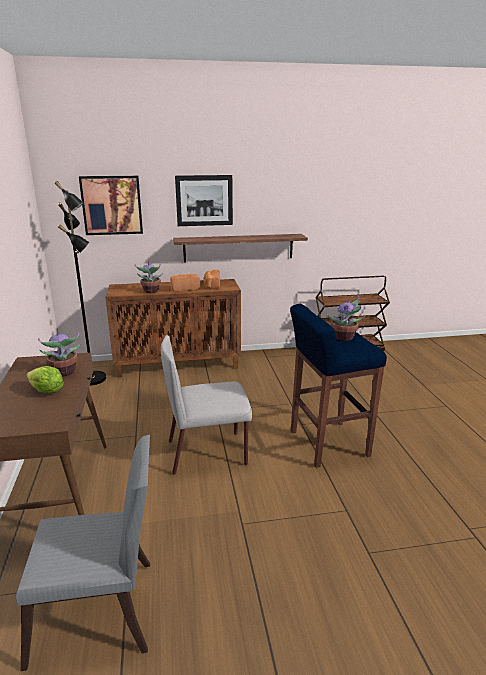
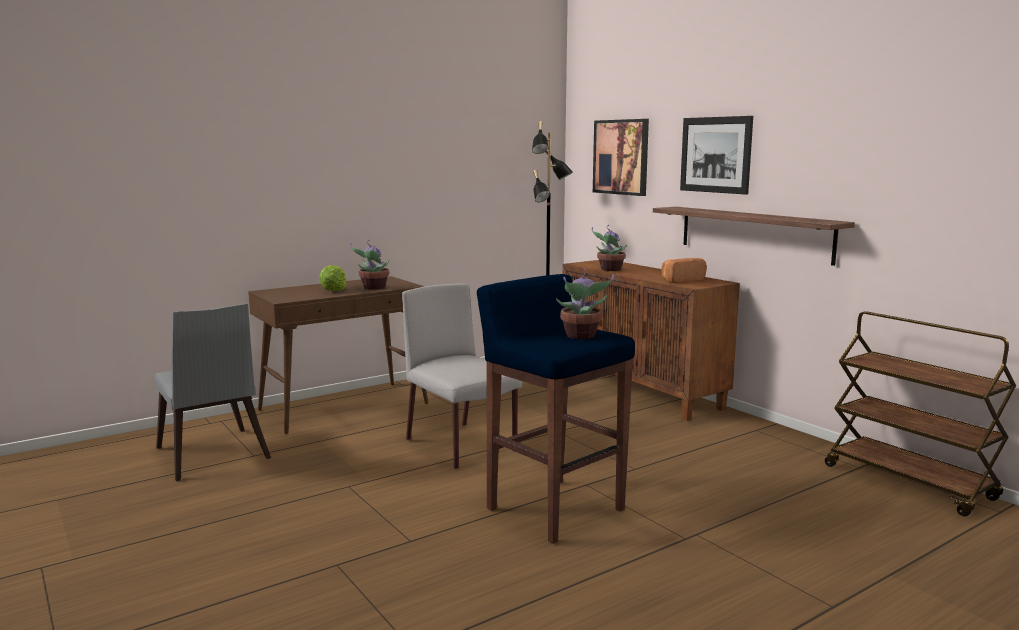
camera: 65 degrees right, 10 degrees down
bread [170,274,200,292] -> none

